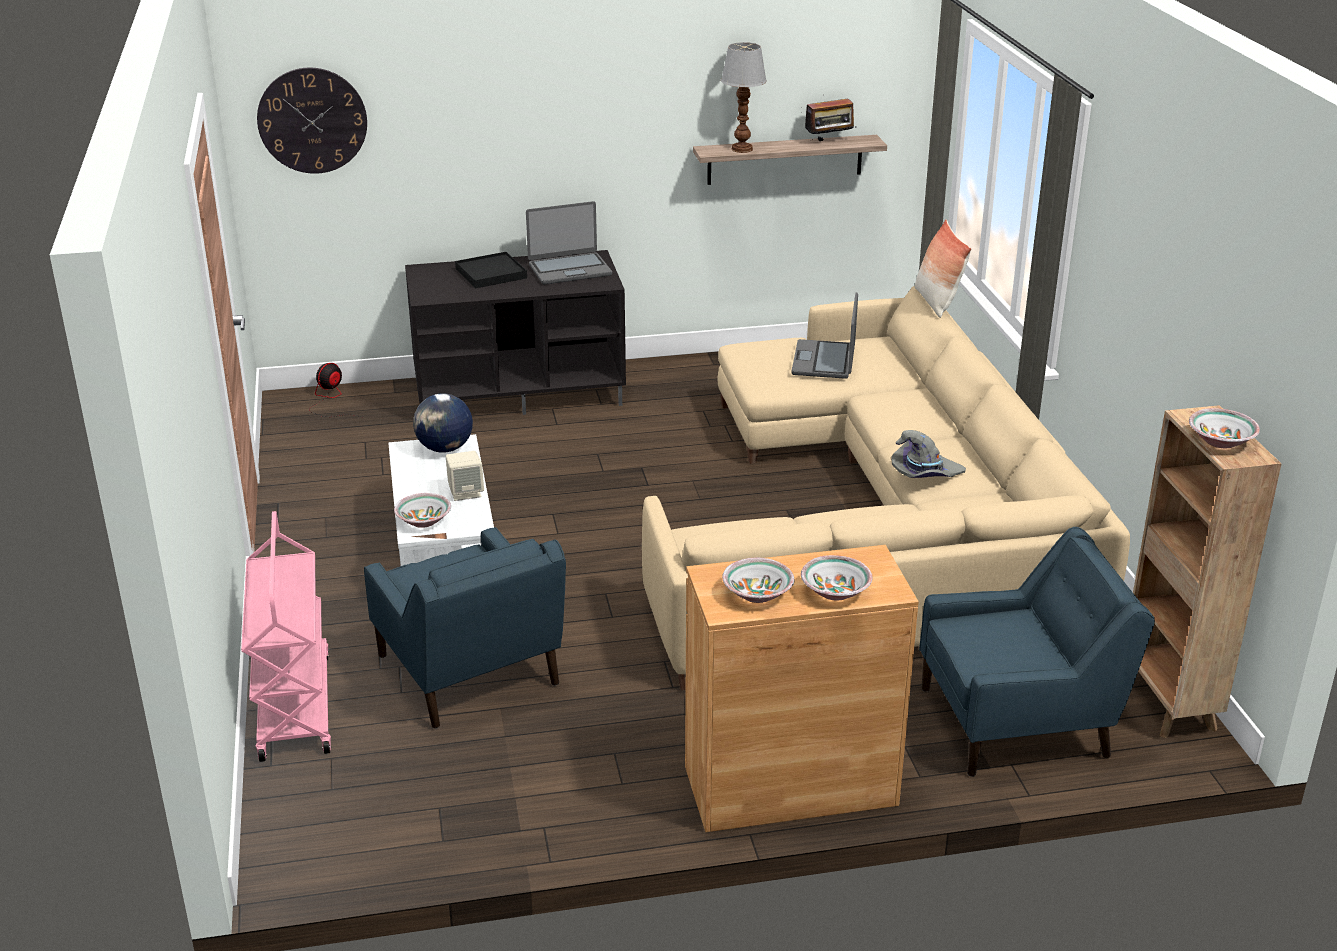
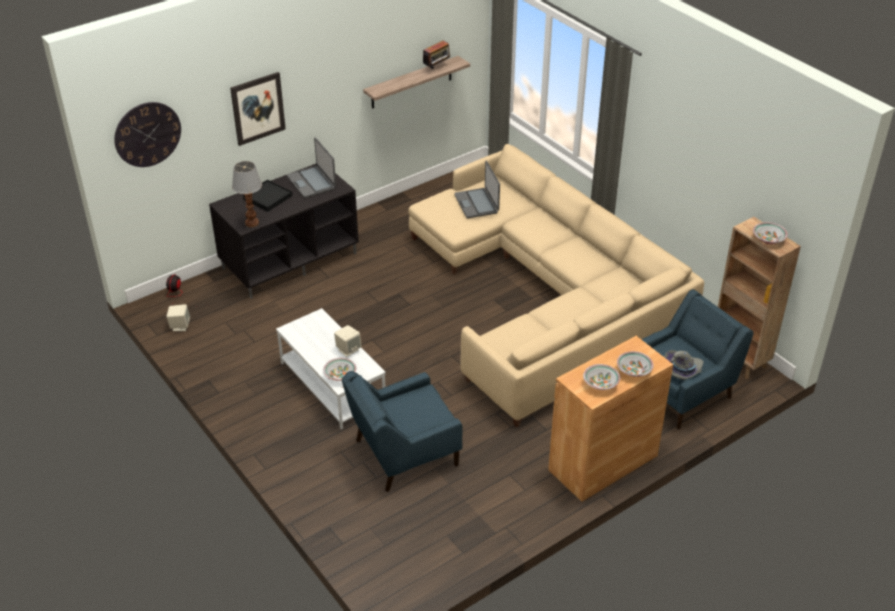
camera: 25 degrees left, 10 degrees up
pink cart [241,511,331,762] -> none
blue armchair [364,527,566,728] -> blue armchair turned 120 degrees clockwise [342,371,462,492]
globe [413,393,473,453] -> none
laptop [526,201,612,285] -> laptop turned 105 degrees clockwise [287,137,336,198]
table lamp [721,42,767,153] -> table lamp moved to [232,161,262,227]
grey hat [891,430,966,478] -> grey hat moved to [664,350,703,380]
pillow [915,219,971,318] -> none
none -> beige speaker [166,304,190,331]
none -> picture [230,72,286,146]

